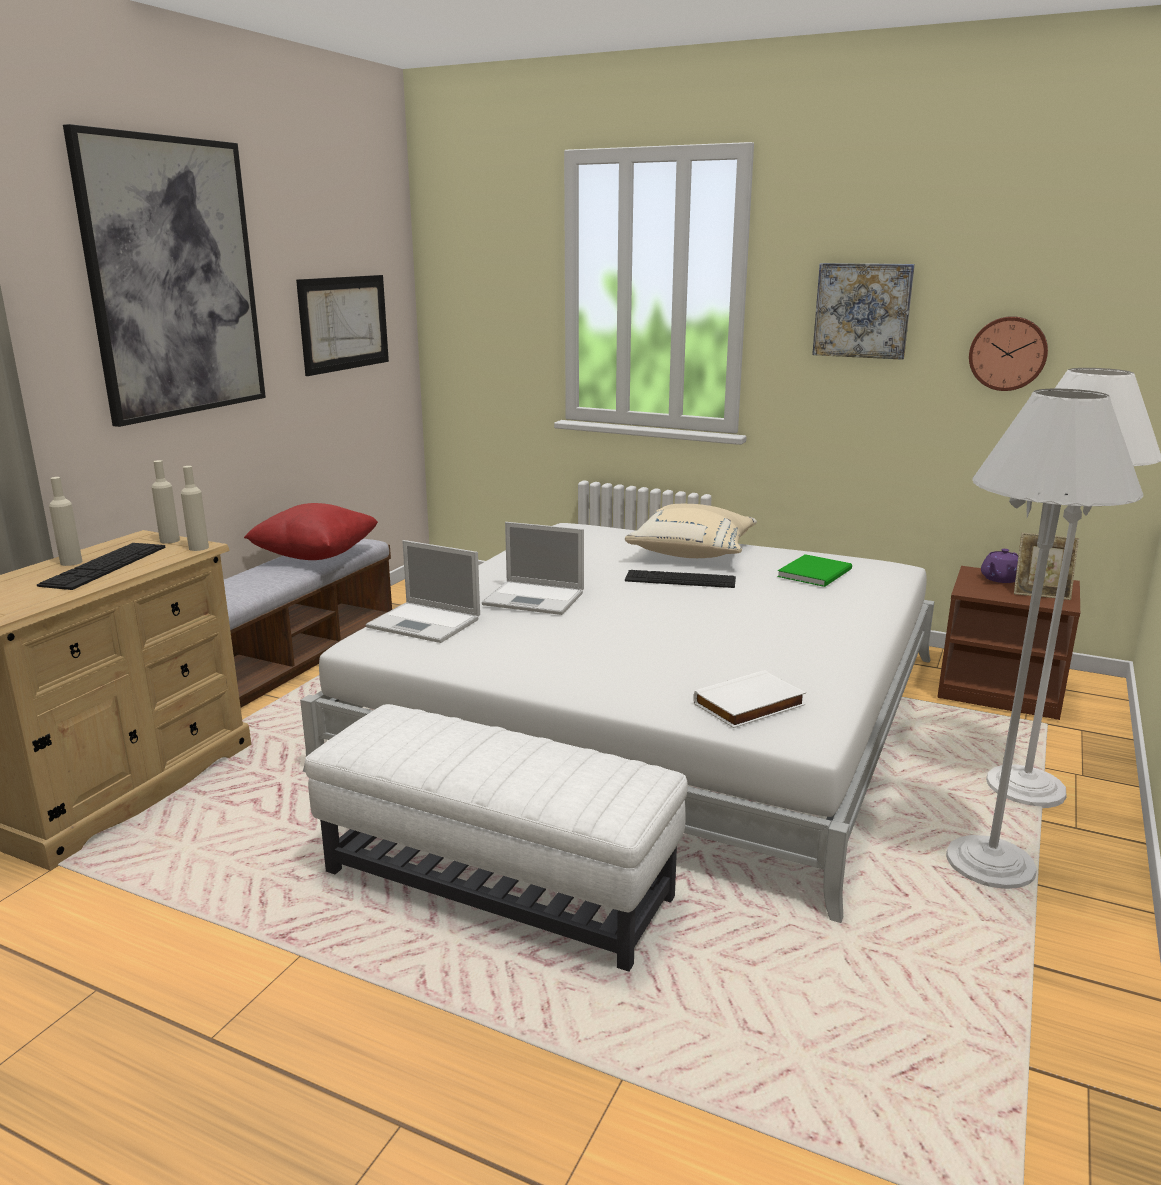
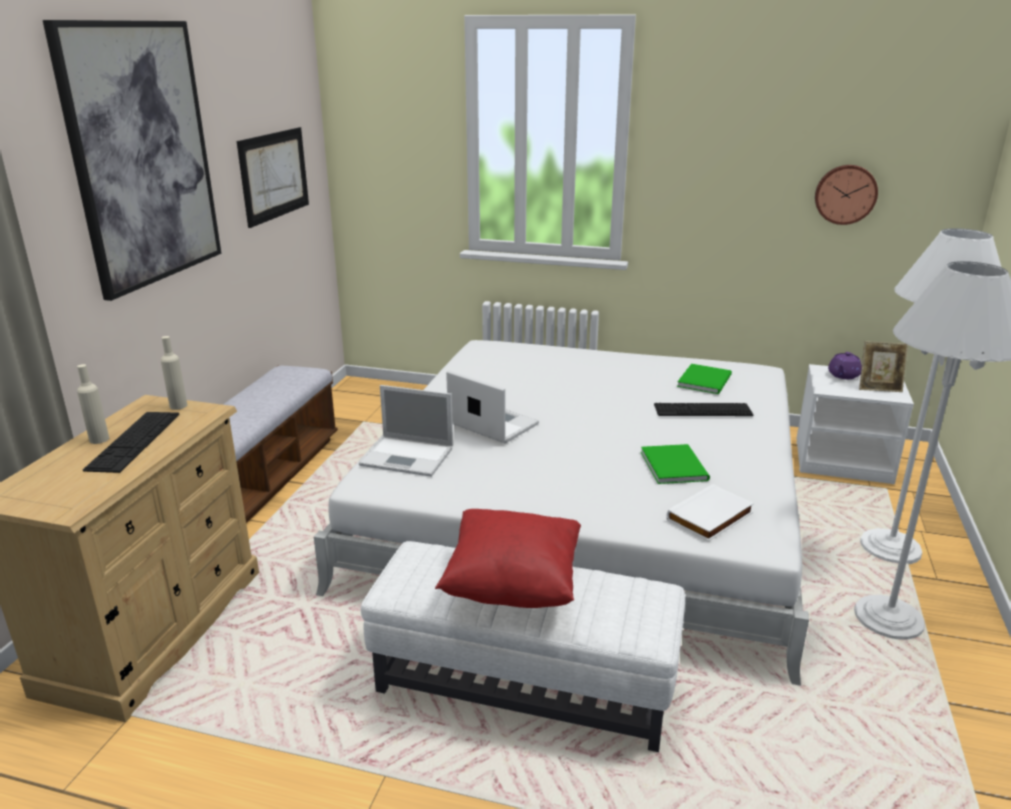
camera: 10 degrees left, 5 degrees up
beige bottle [181,466,209,551] -> none
red pillow [244,503,378,560] -> red pillow moved to [435,509,581,608]
laptop [482,522,584,615] -> laptop turned 150 degrees counterclockwise [446,370,539,444]
beige pillow [625,504,757,558] -> none
keyboard [625,570,736,588] -> keyboard moved to [654,403,754,416]
picture [812,263,915,360] -> none
brown nightstand [937,566,1080,720] -> white nightstand [796,364,914,484]
none -> green book [641,444,710,484]

